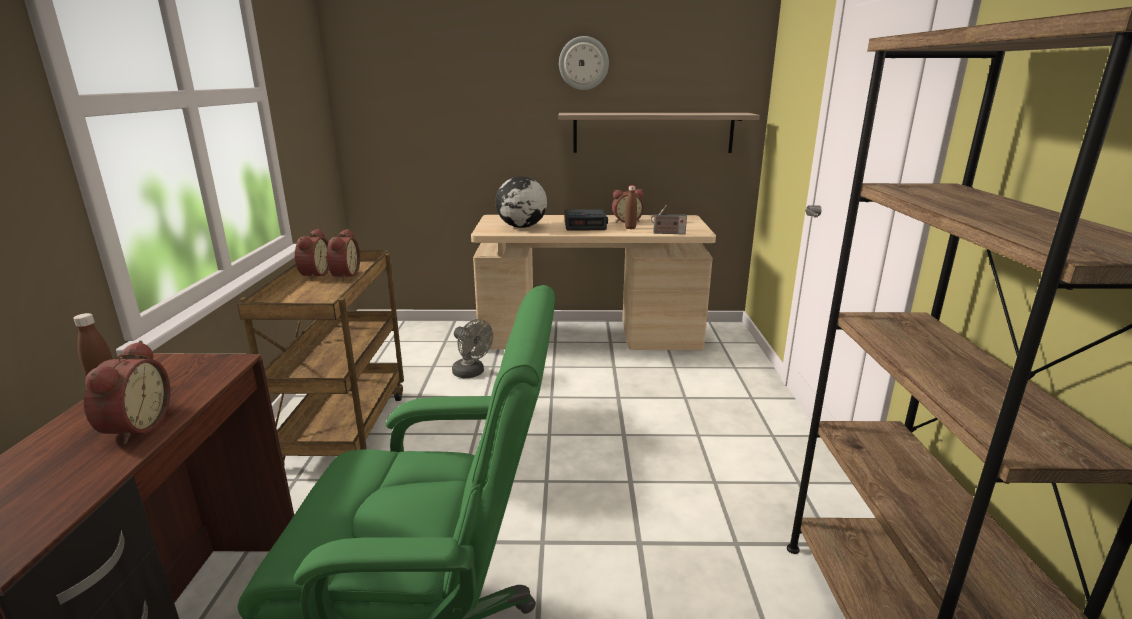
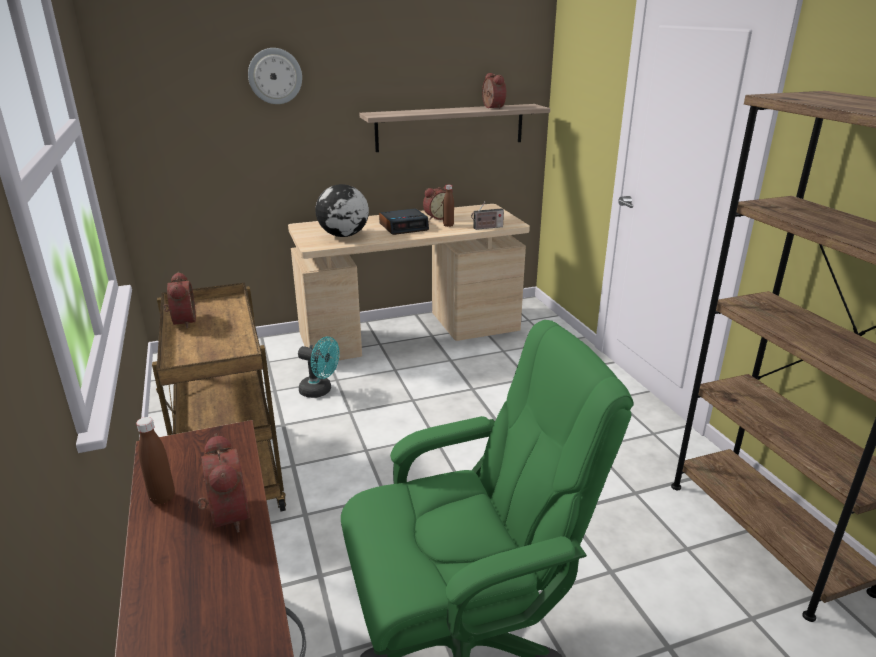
camera: 20 degrees left, 5 degrees up
alarm clock [325,229,360,281] -> alarm clock moved to [482,73,506,109]
grey fan [452,319,493,378] -> turquoise fan [298,337,340,398]
wall clock [559,36,609,90] -> wall clock moved to [248,48,302,104]

